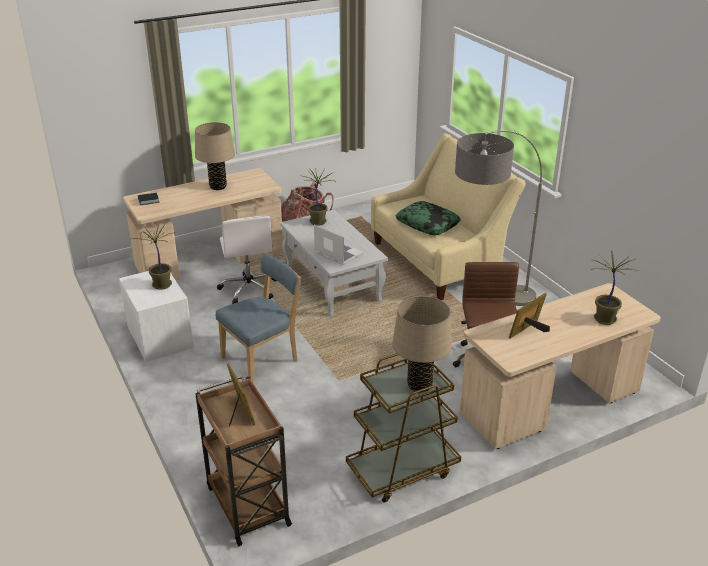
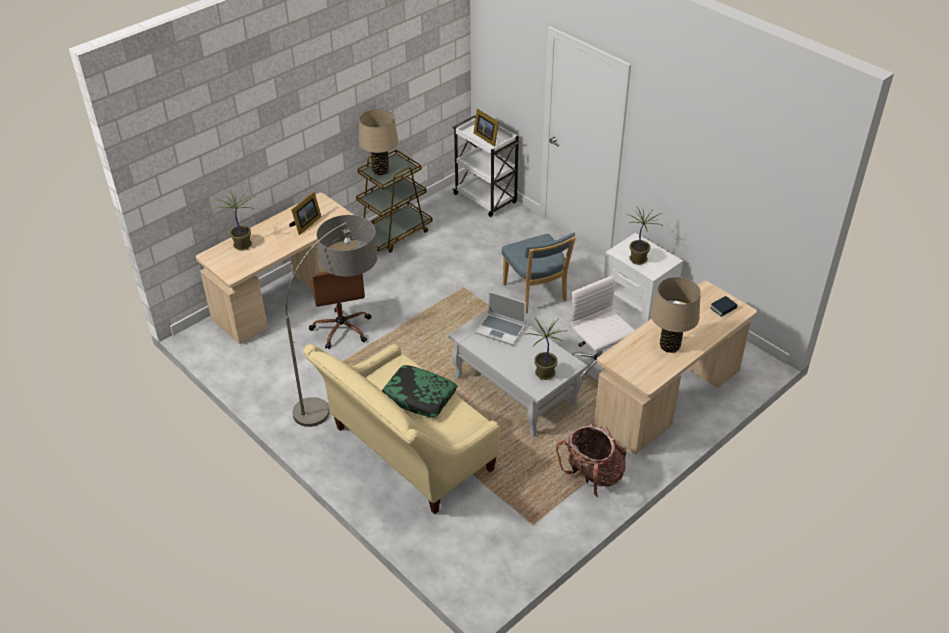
camera: 165 degrees right, 10 degrees up
brown cart [195,375,292,546] -> white cart [452,115,521,217]
blue chair [216,254,301,383] -> blue chair turned 60 degrees counterclockwise [502,233,576,313]

